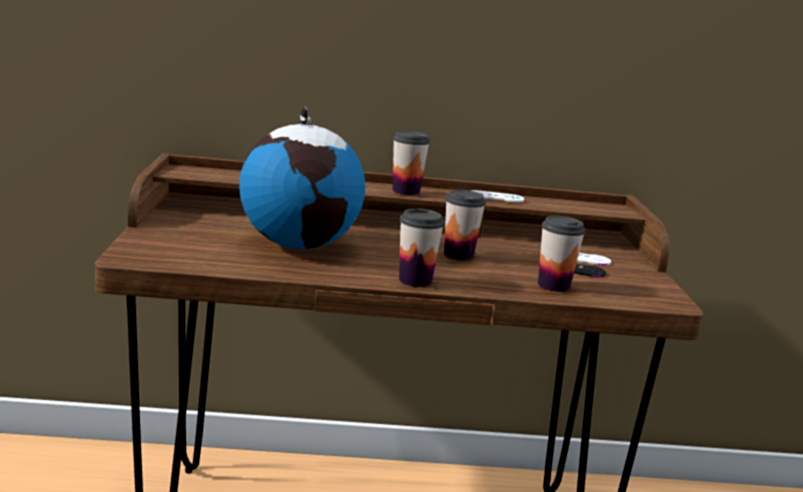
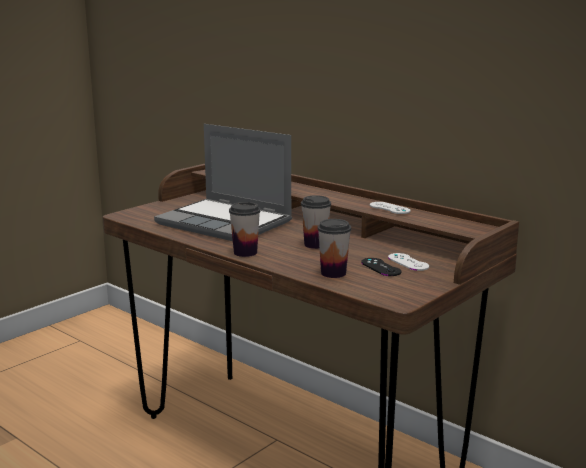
camera: 45 degrees right, 0 degrees up
globe [239,106,365,249] -> laptop [154,124,292,241]
cup [393,131,430,195] -> none

